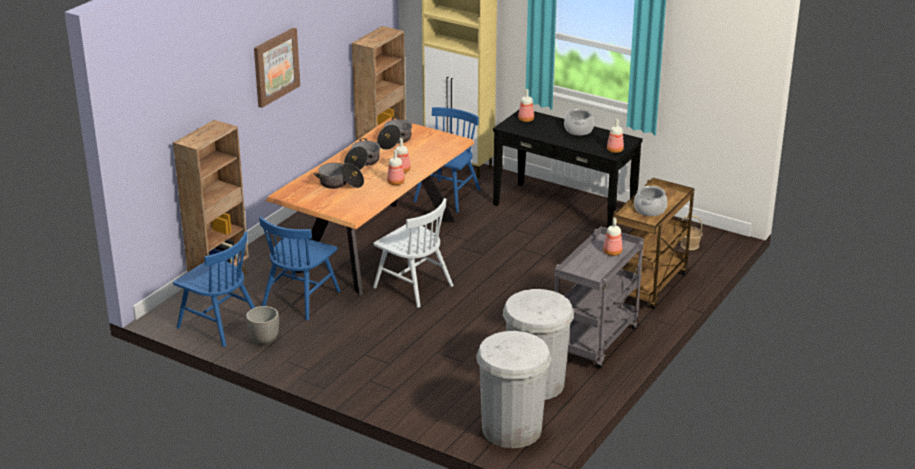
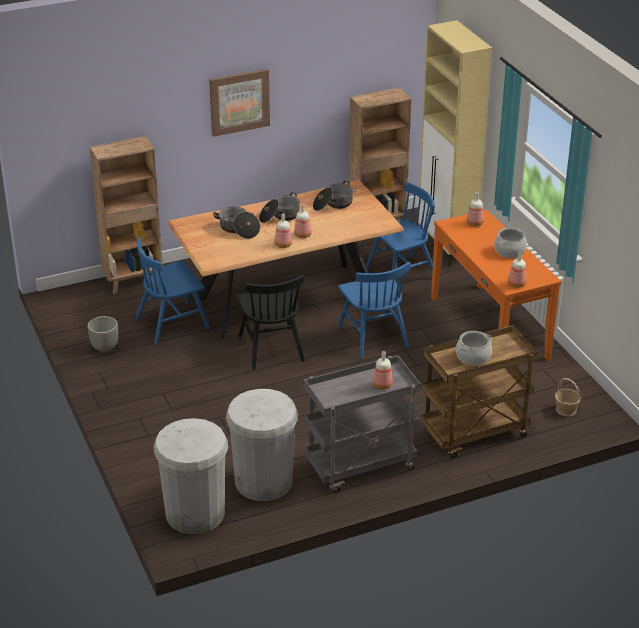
camera: 35 degrees right, 5 degrees up
blue chair [173,231,255,347] -> blue chair moved to [337,262,410,358]
white chair [373,198,453,308] -> black chair [236,275,305,370]
black console table [493,110,643,228] -> orange console table [431,210,561,360]

